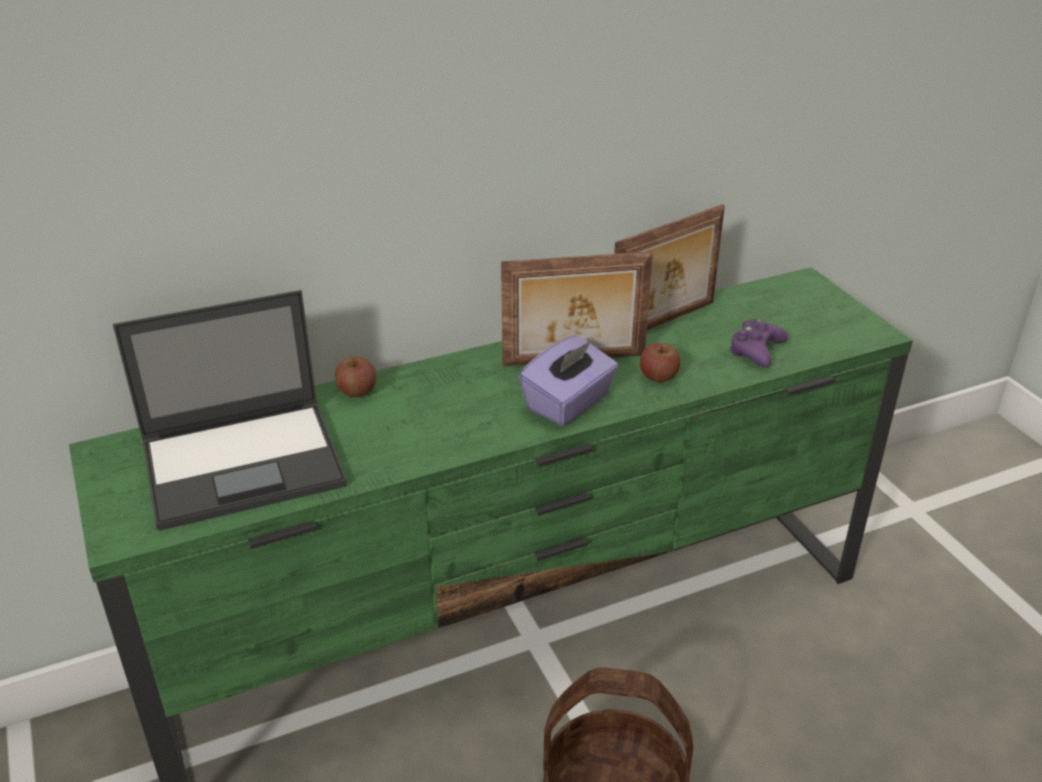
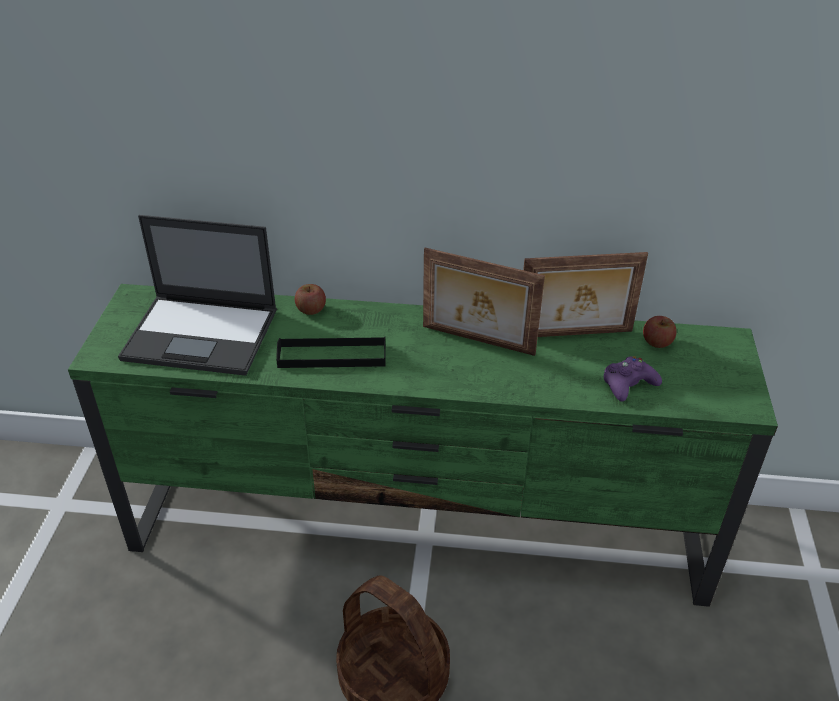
camera: 30 degrees right, 5 degrees up
purple tissue box [519,335,618,426] -> none
apple [640,343,680,382] -> apple moved to [643,316,677,348]
none -> black tray [276,336,385,368]

